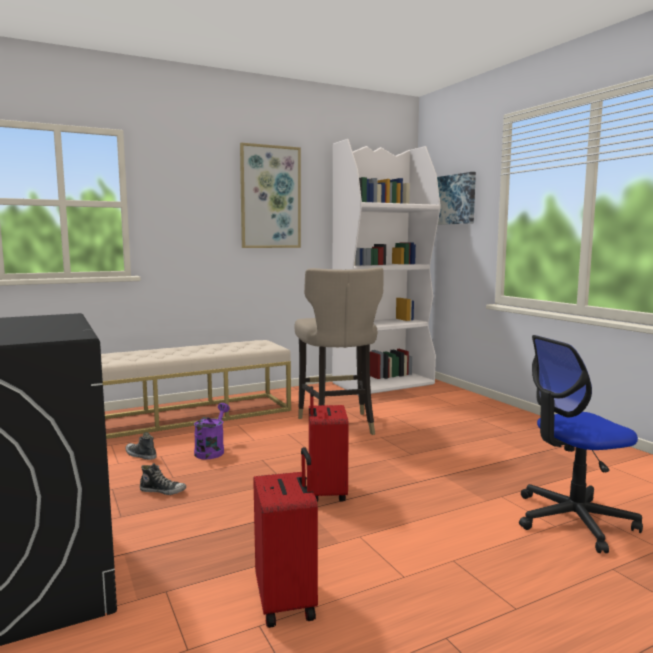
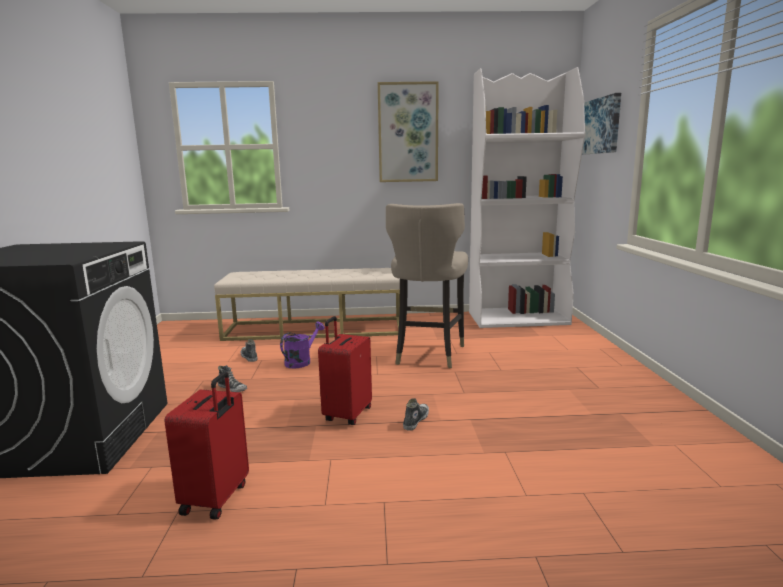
camera: 25 degrees right, 5 degrees up
office chair [519,335,643,553] -> none
none -> shoe [403,398,429,431]

